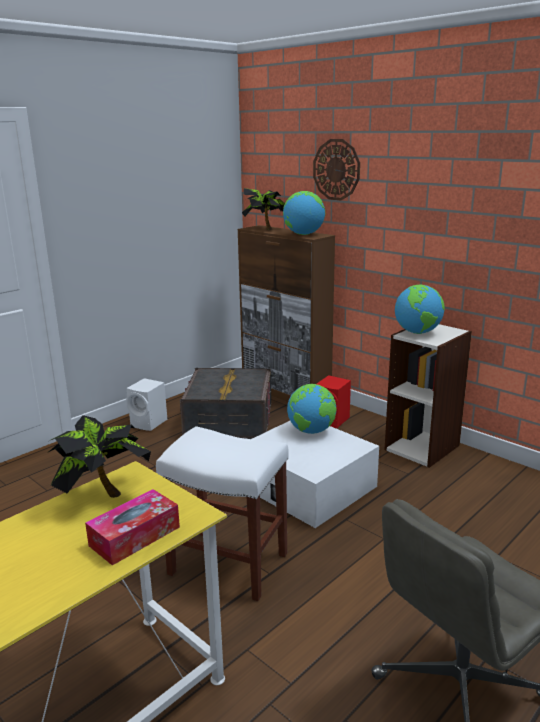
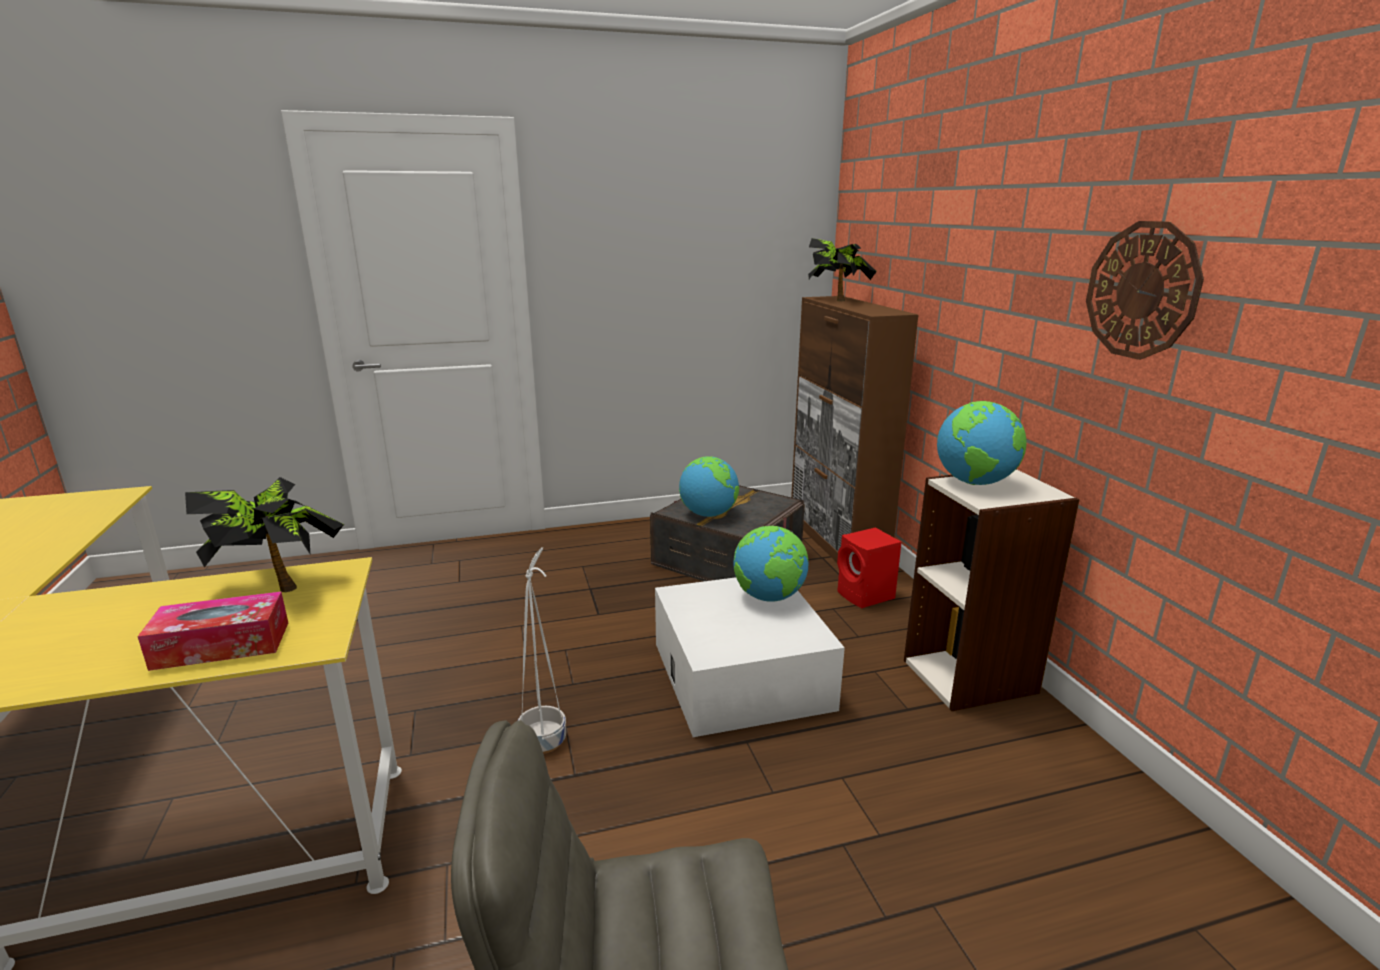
camera: 30 degrees right, 0 degrees up
white speaker [126,378,167,431] -> none
white stool [156,426,289,601] -> white planter [518,547,566,754]
globe [283,191,325,235] -> globe moved to [679,456,739,517]
wall clock [313,139,360,200] -> wall clock moved to [1086,221,1204,360]

